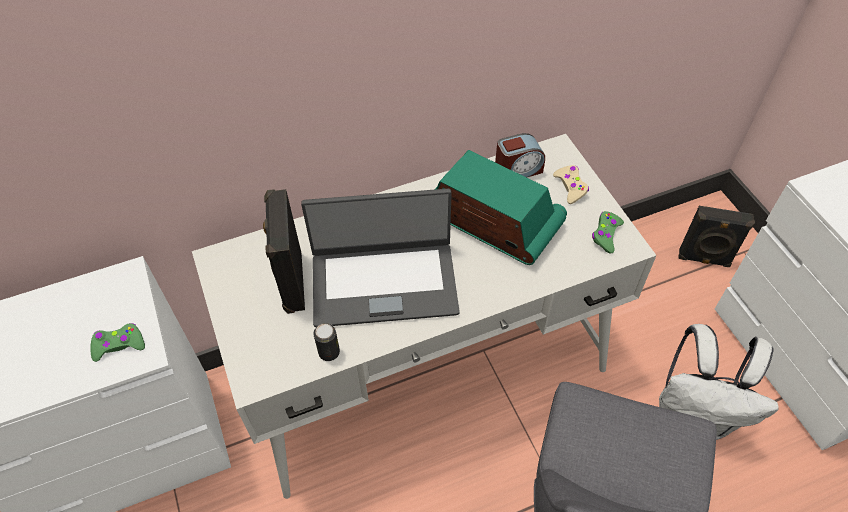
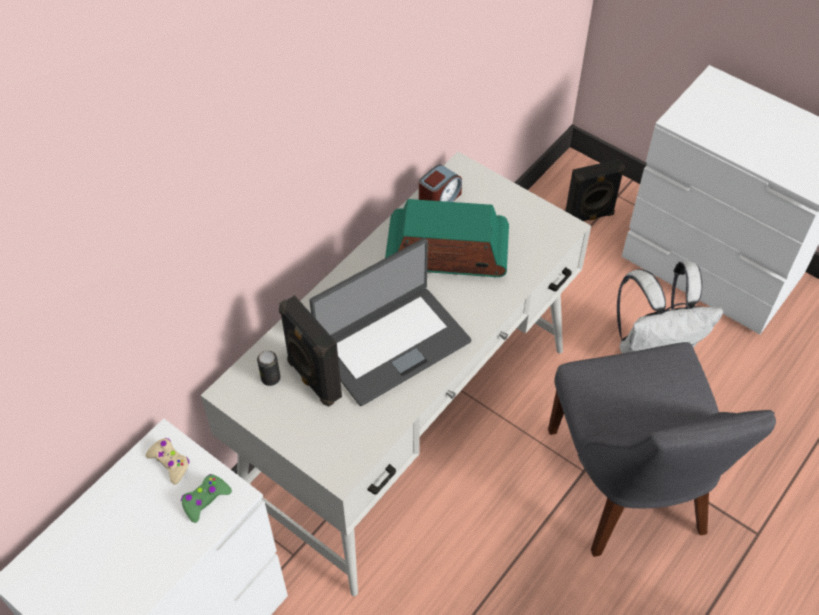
camera: 30 degrees left, 0 degrees up
can [314,323,340,361] -> can moved to [257,351,280,386]
beige game controller [553,165,589,204] -> beige game controller moved to [145,438,189,485]
green game controller [592,211,624,254] -> none

